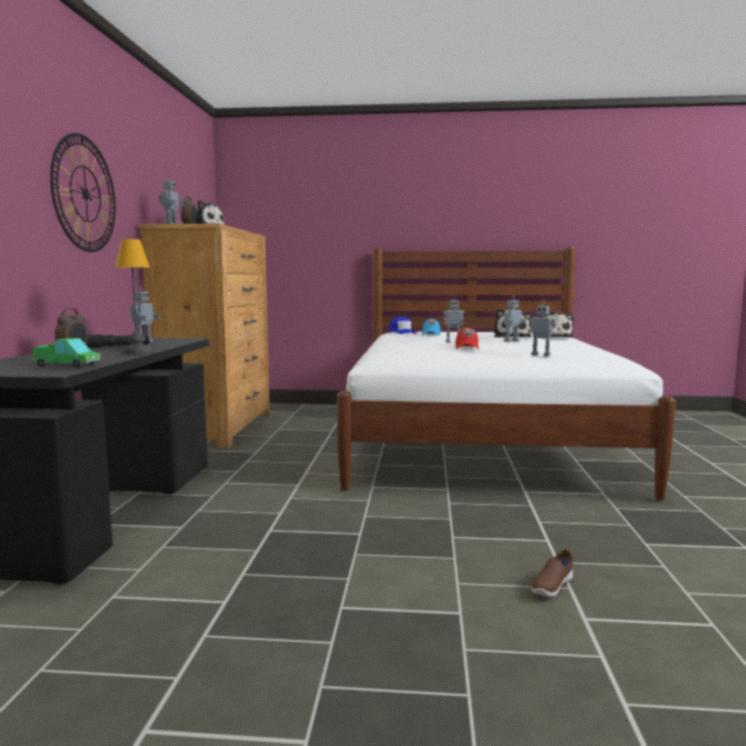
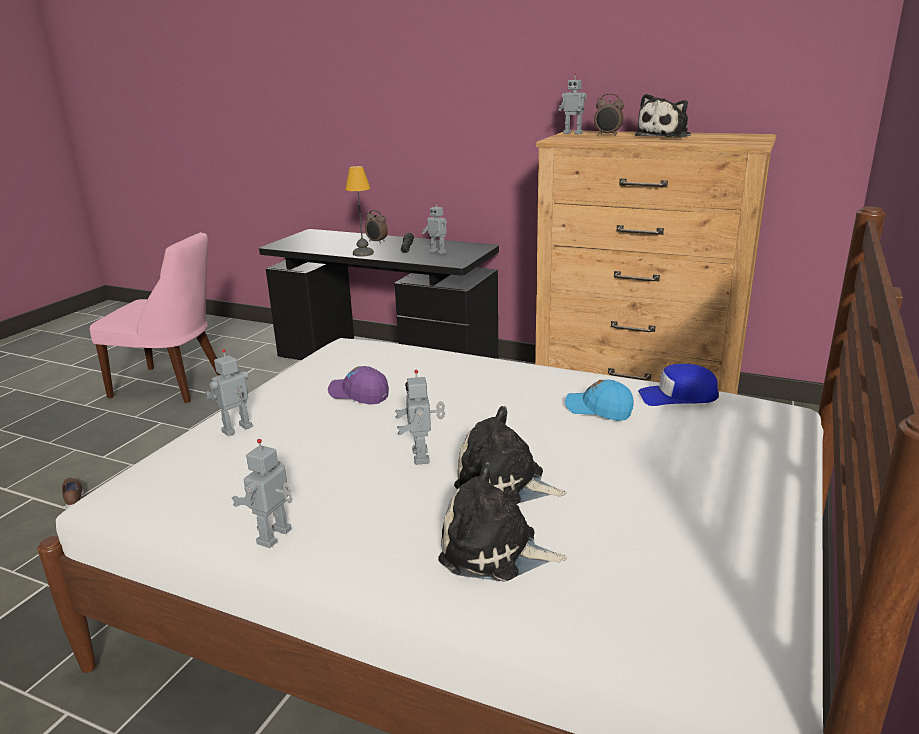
camera: 110 degrees right, 15 degrees up
toy truck [32,338,101,367] -> none
wall clock [50,133,116,252] -> none
toy robot [444,295,464,343] -> toy robot moved to [232,439,292,548]
red cap [456,327,479,349] -> purple cap [328,366,389,405]
none -> pink chair [90,232,220,403]

